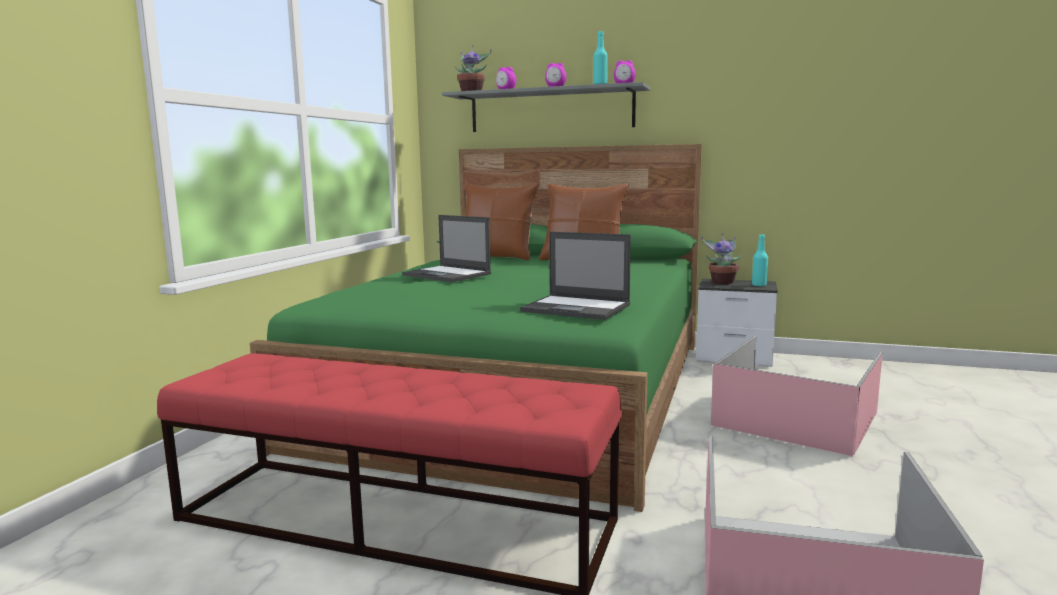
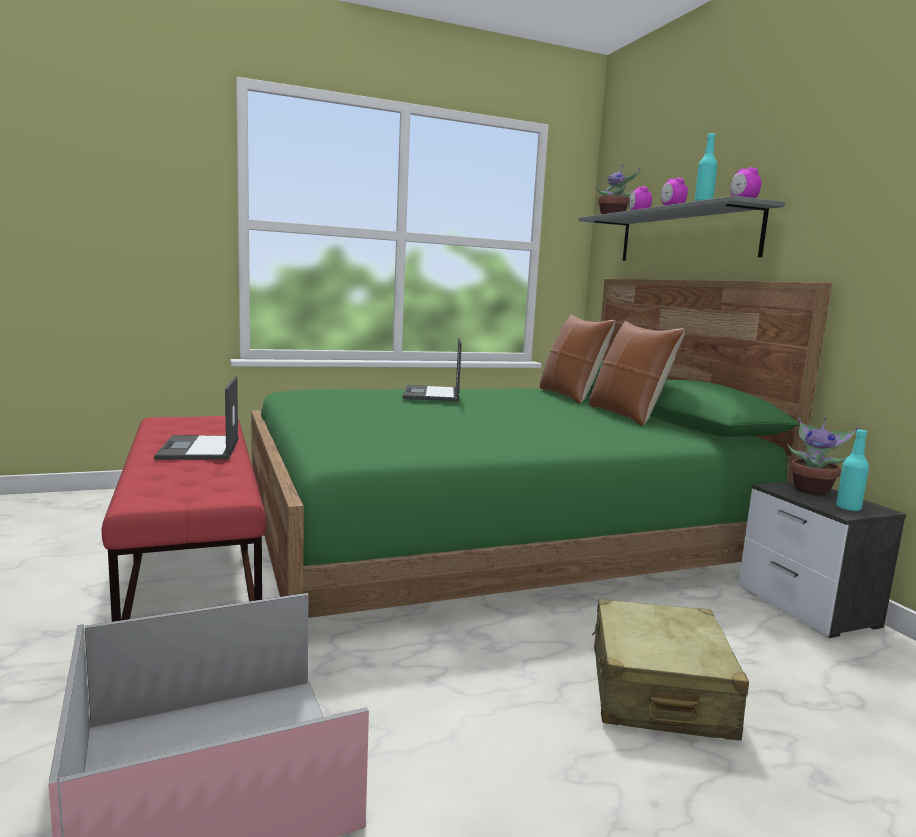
camera: 50 degrees right, 0 degrees up
laptop [520,232,631,320] -> laptop moved to [154,376,239,460]
pink storage box [711,337,883,456] -> beige suitcase [592,599,749,740]

